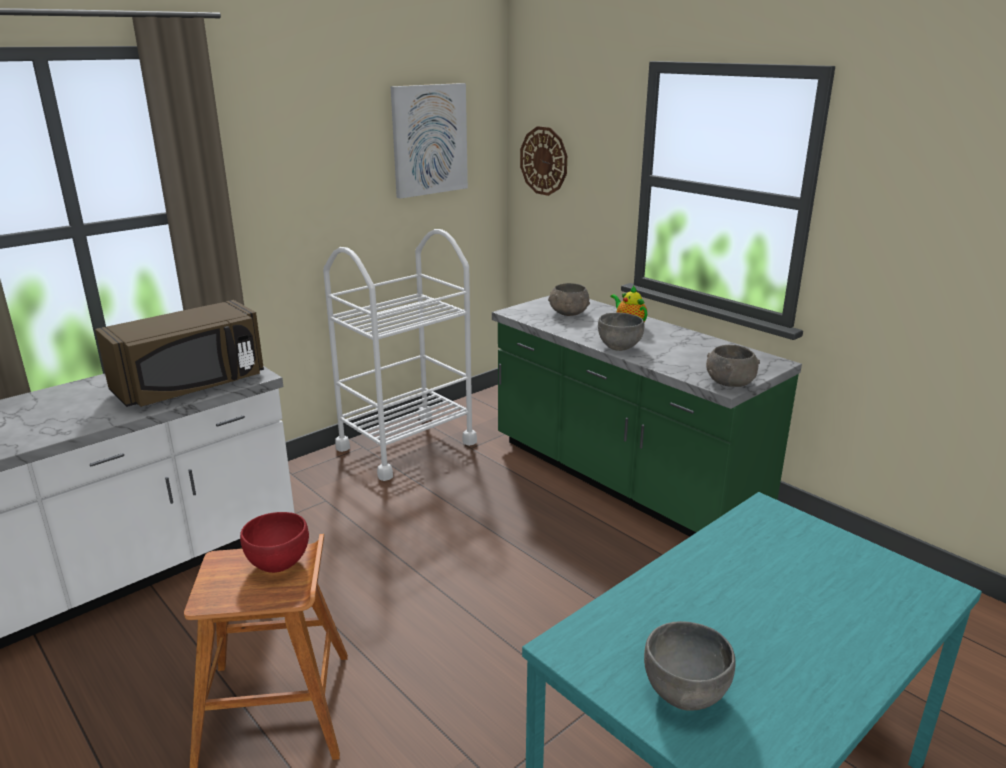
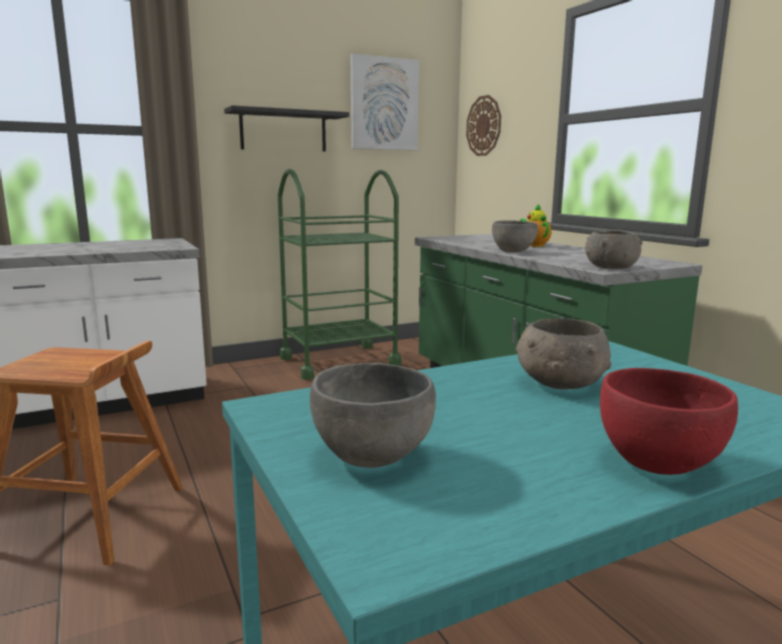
camera: 15 degrees right, 10 degrees down
brown microwave [95,300,264,407] -> none
red bowl [240,512,309,573] -> red bowl moved to [600,368,738,475]
white cart [323,229,477,481] -> green cart [278,169,401,380]
grey bowl [548,283,590,316] -> grey bowl moved to [516,318,611,389]
none -> black shelf [224,105,349,151]

